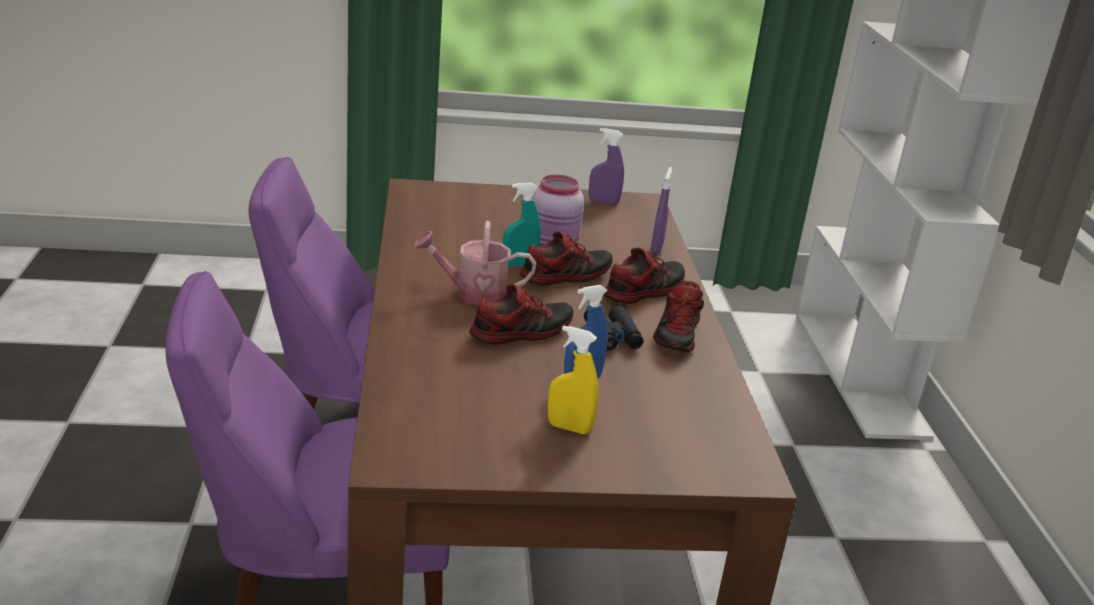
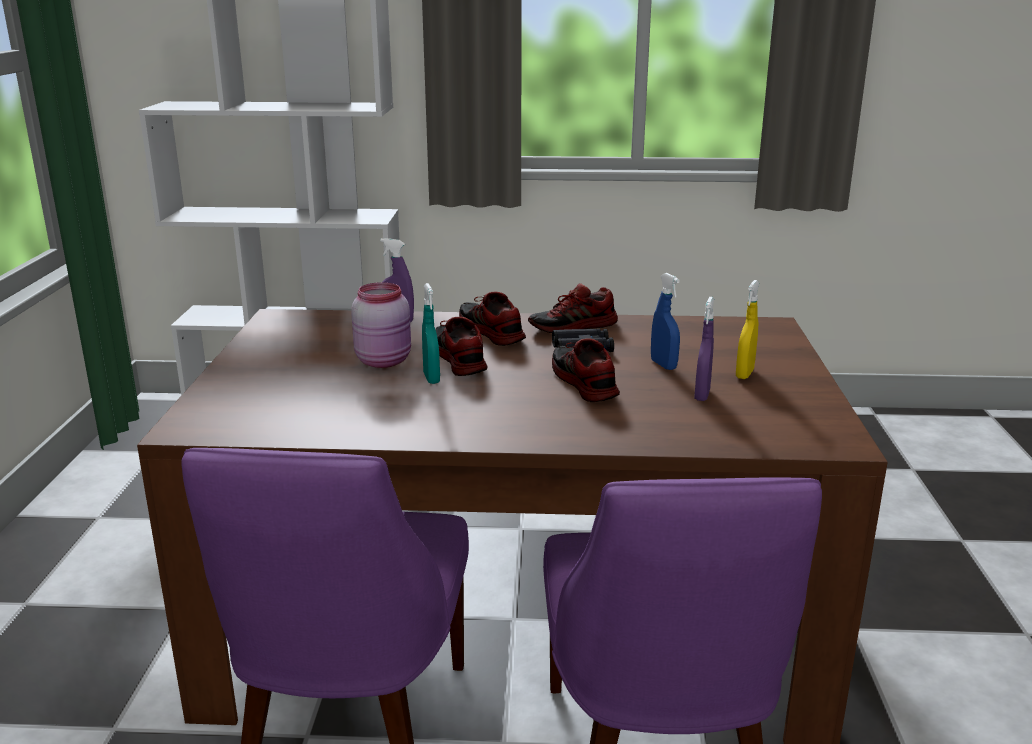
camera: 80 degrees left, 5 degrees down
watering can [413,221,536,305] -> none
purple spray bottle [589,128,624,205] -> purple spray bottle moved to [694,297,714,401]
shoe [653,280,704,352] -> shoe turned 135 degrees clockwise [528,283,618,333]

